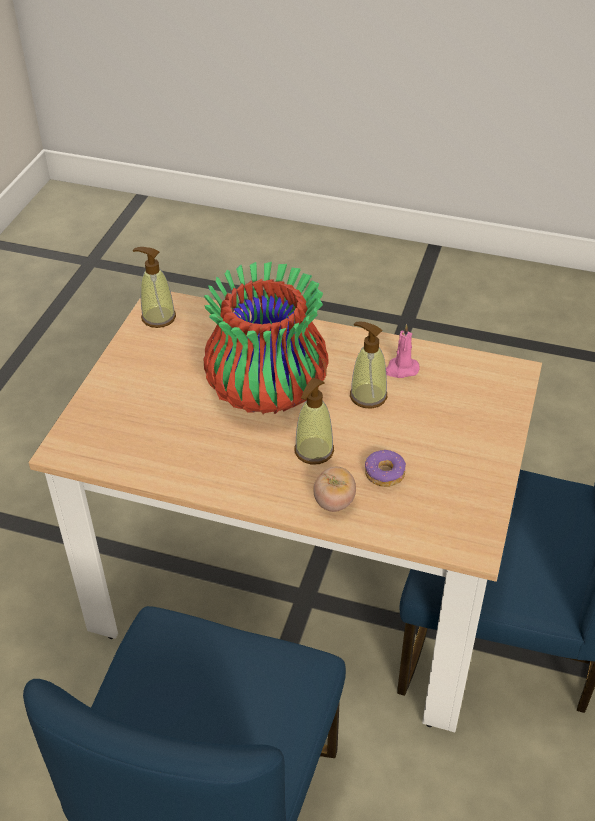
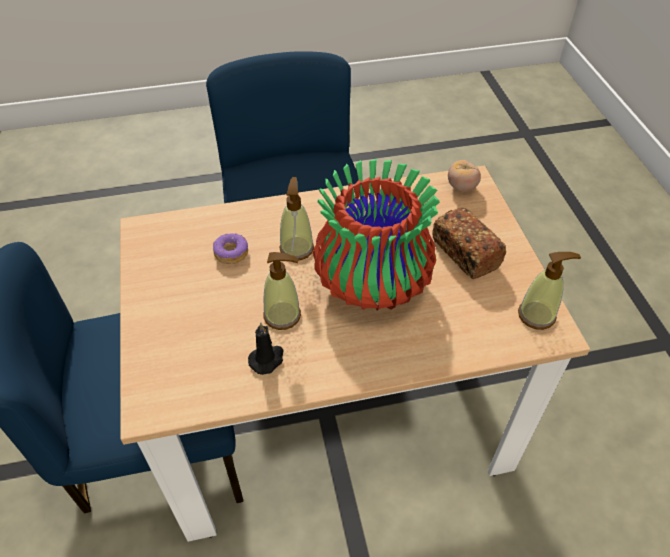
camera: 150 degrees right, 5 degrees up
tomato [313,467,356,512] -> tomato moved to [448,160,481,192]
pink candle [386,324,420,378] -> black candle [248,323,284,375]
none -> bread [432,207,506,279]

